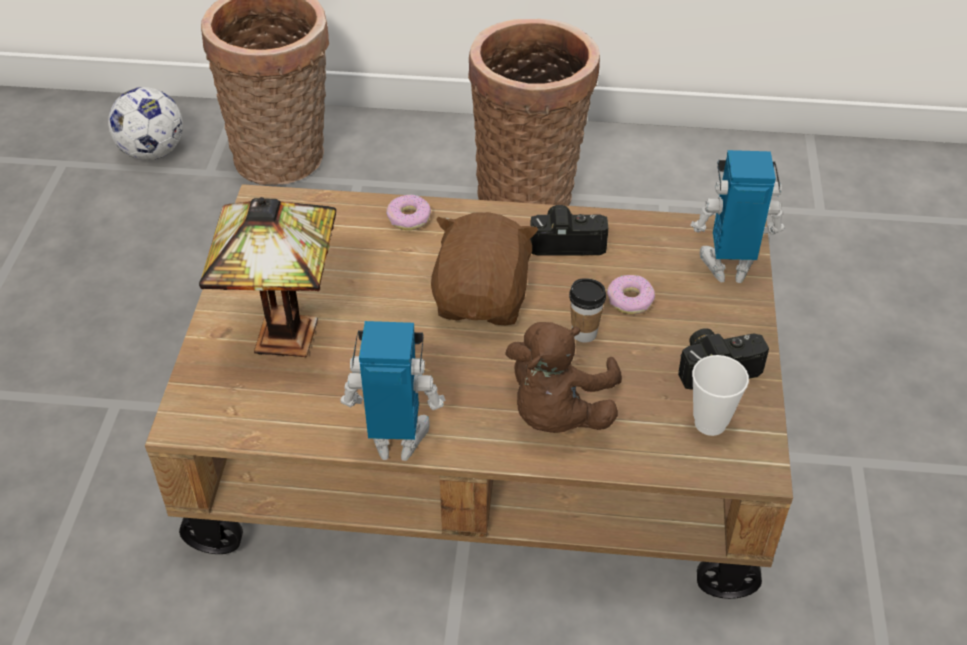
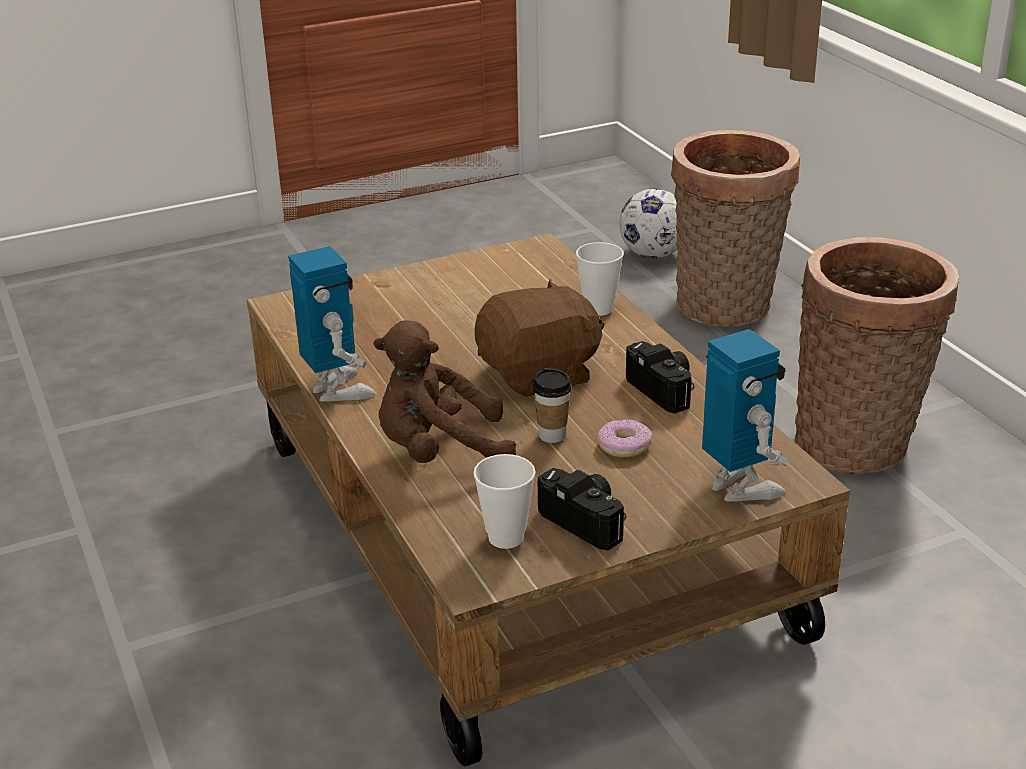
camera: 60 degrees right, 15 degrees down
table lamp [199,197,336,358] -> none
donut [386,194,431,230] -> cup [576,242,624,316]

